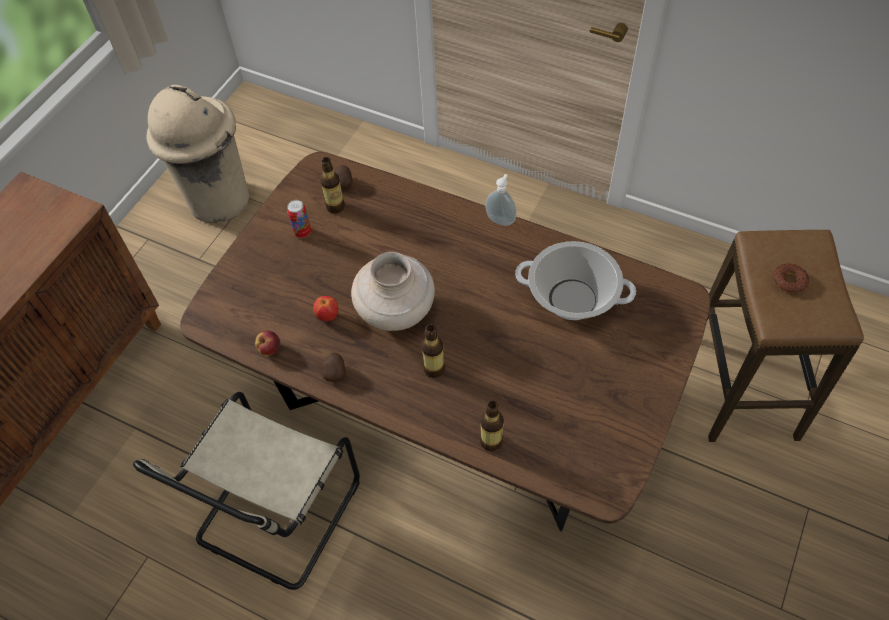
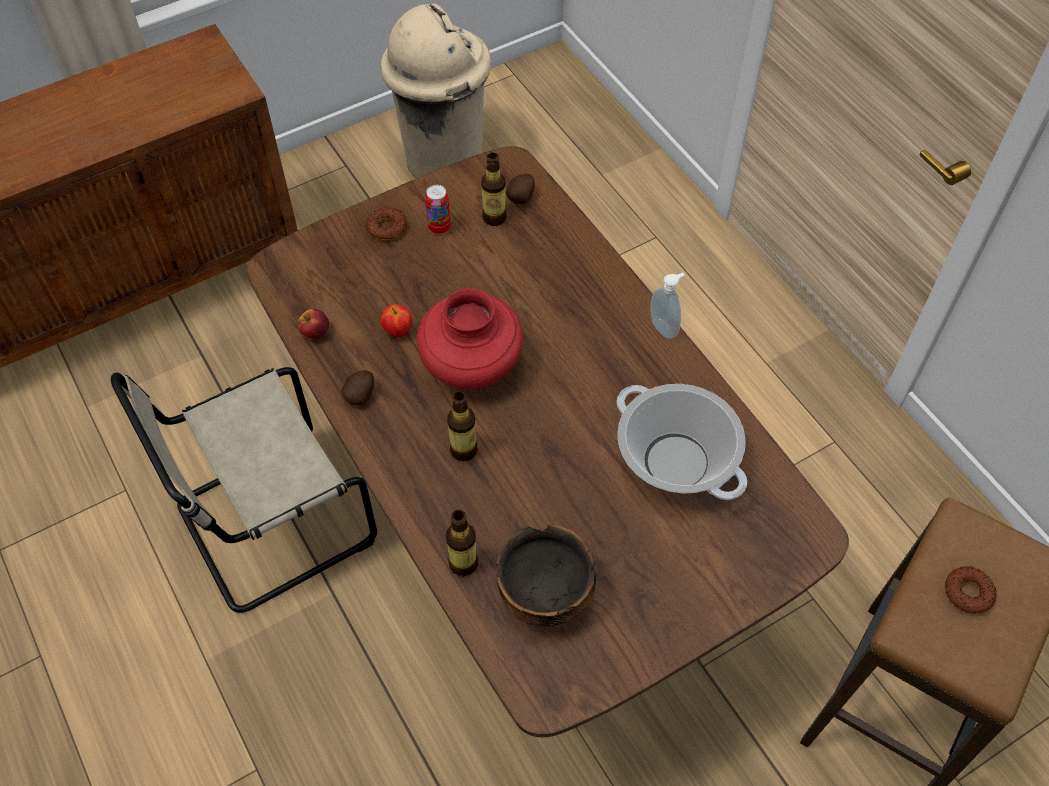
camera: 30 degrees right, 0 degrees up
beige vase [351,252,435,331] -> red vase [417,288,523,389]
none -> donut [366,207,408,241]
none -> bowl [496,525,596,627]

